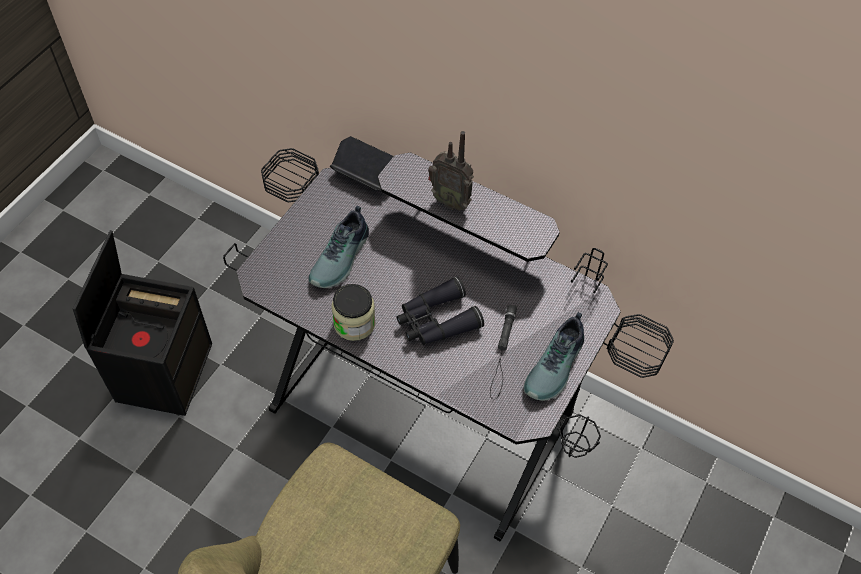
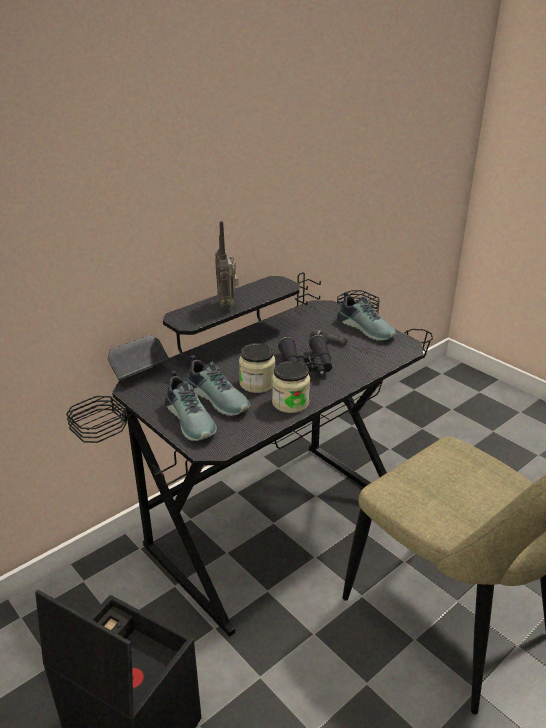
camera: 70 degrees left, 25 degrees down
radio [428,131,474,211] -> radio turned 120 degrees clockwise [215,221,238,309]
none -> shoe [165,371,217,441]
none -> jar [239,343,275,393]

